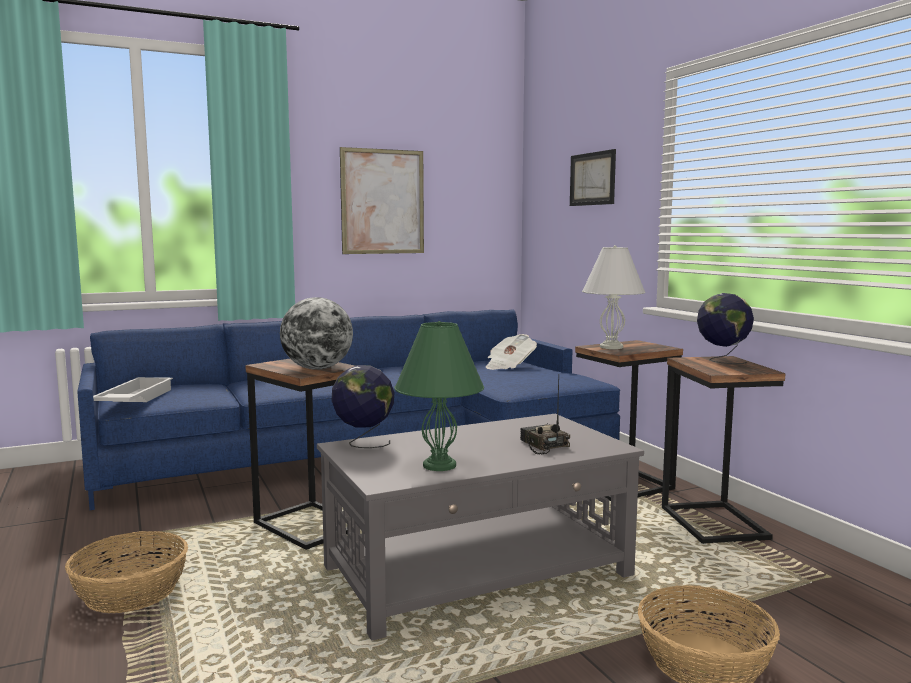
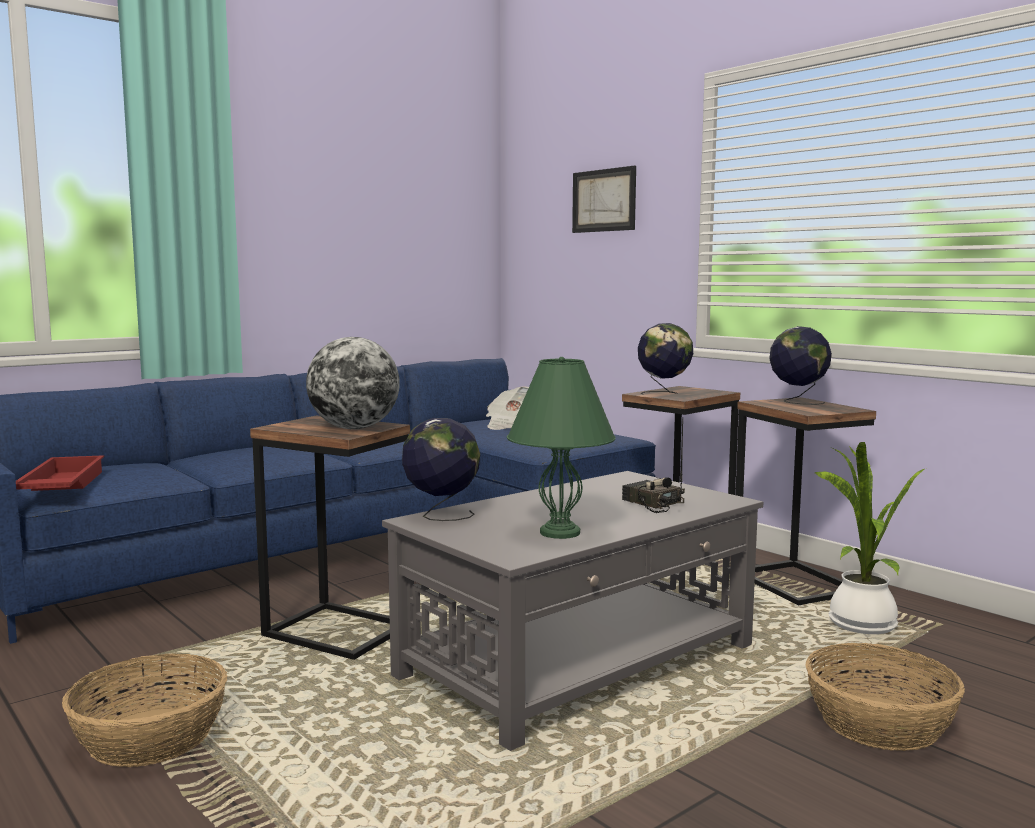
camera: 15 degrees left, 0 degrees up
white tray [93,377,173,402] -> red tray [16,455,104,491]
picture [340,147,424,254] -> none
white table lamp [582,245,645,349] -> globe [638,323,693,395]
none -> potted plant [815,442,924,634]

